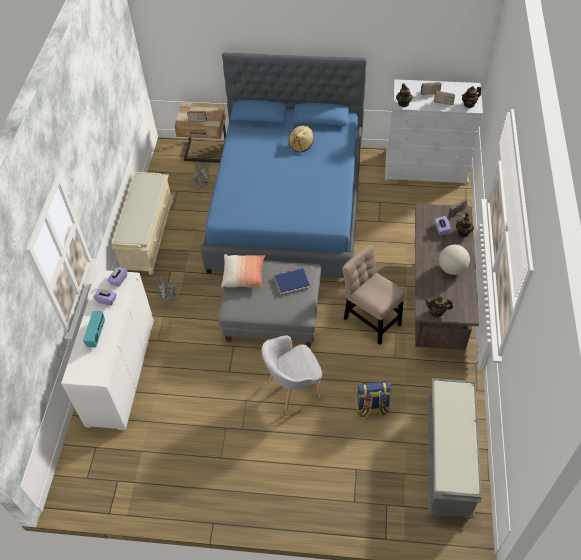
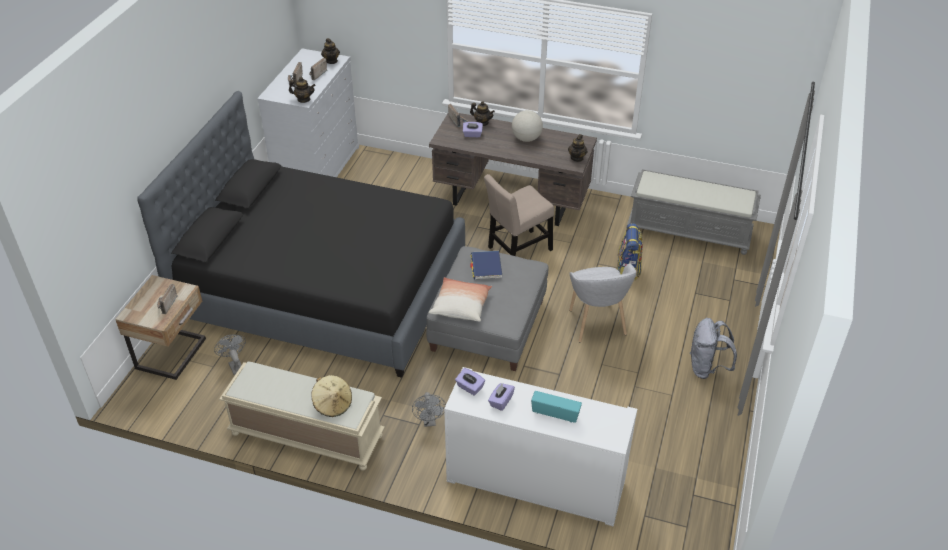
camera: 80 degrees left, 10 degrees down
blue bed [200,52,367,278] -> black bed [137,91,465,378]
beige hat [289,125,314,152] -> beige hat moved to [311,375,352,417]
none -> grey backpack [690,318,737,379]

